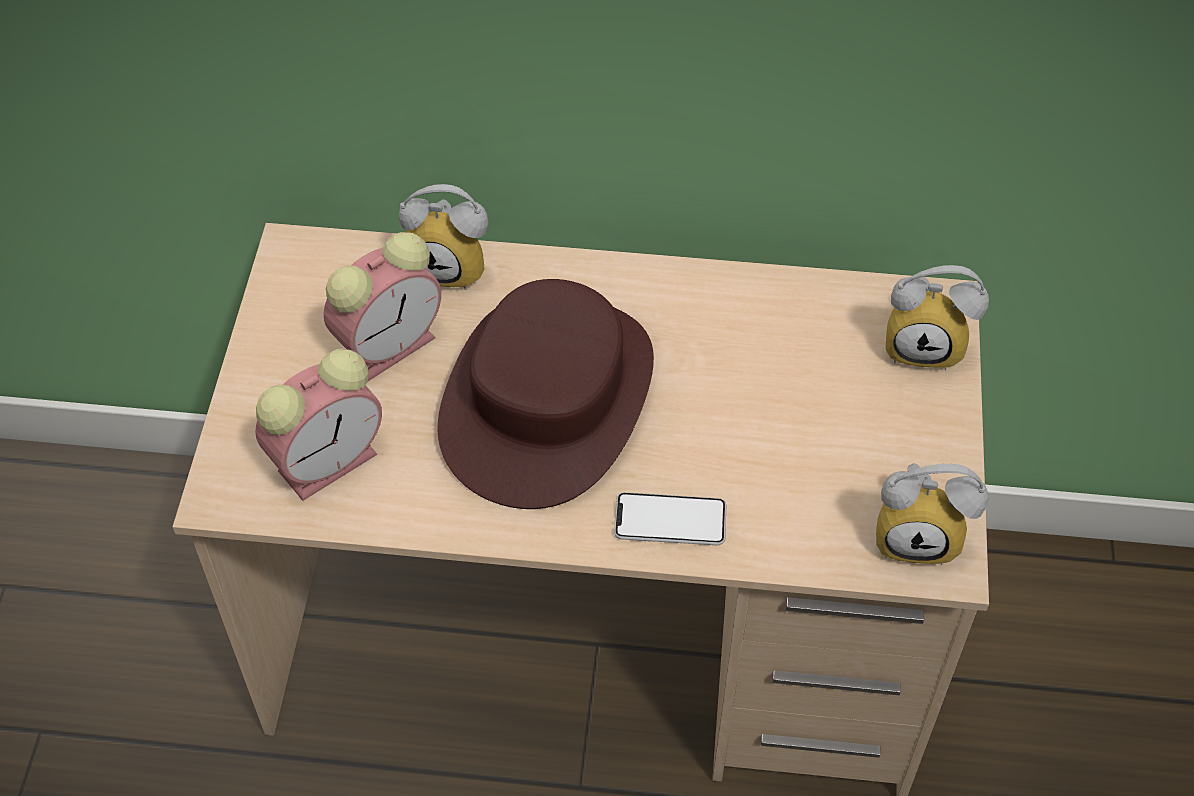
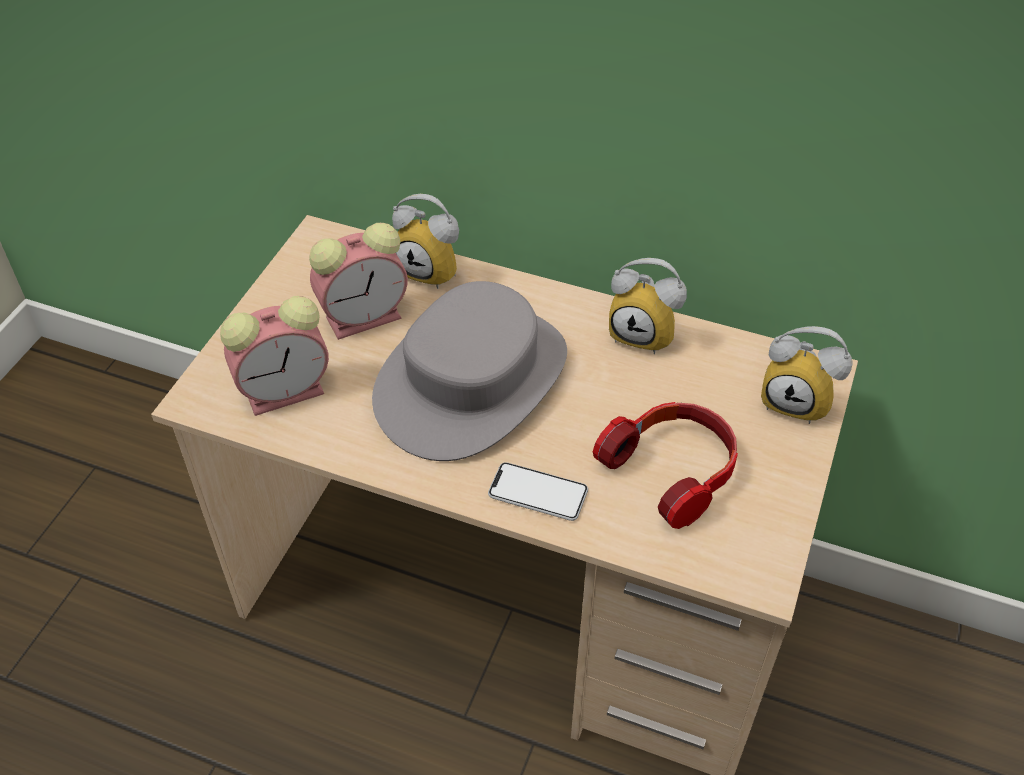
camera: 15 degrees right, 5 degrees down
brown hat [437,279,654,509] -> grey hat [372,281,567,461]
alarm clock [876,463,988,565] -> alarm clock moved to [609,258,687,354]
none -> headphones [593,402,738,529]

